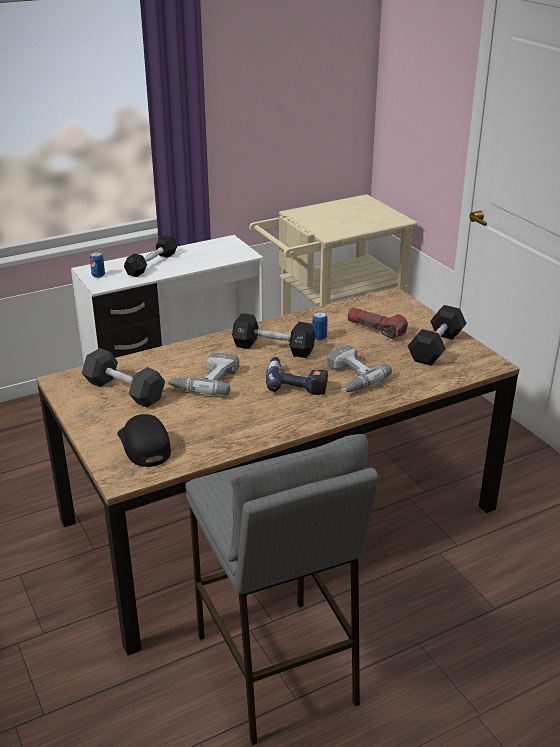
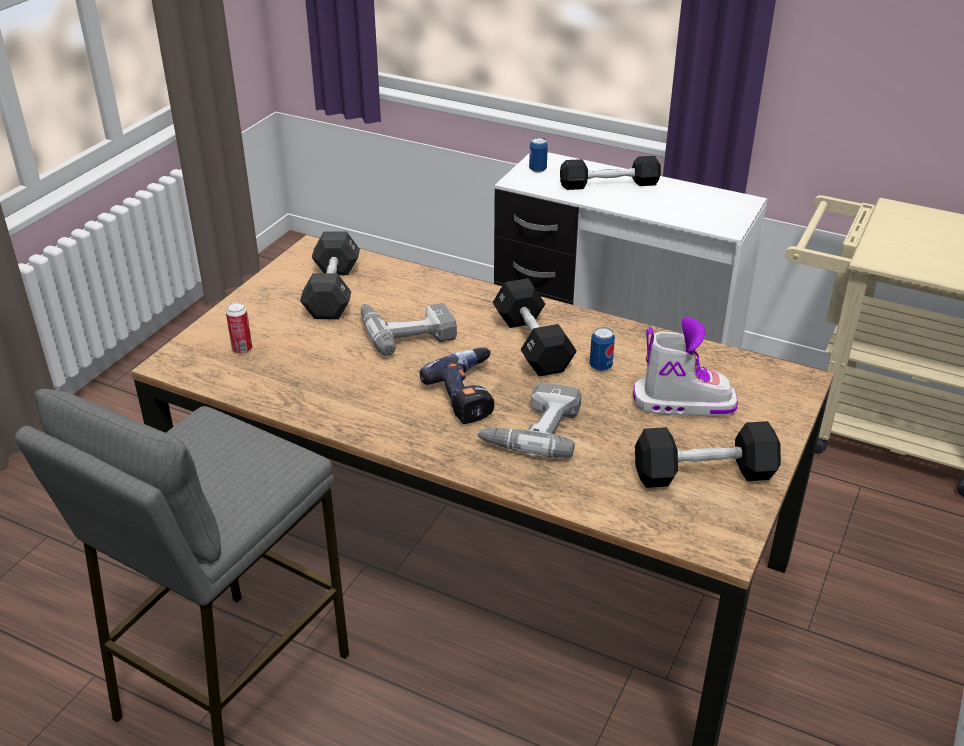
camera: 55 degrees right, 5 degrees up
black cap [117,414,171,467] -> can [226,302,252,354]
flashlight [347,308,408,339] -> boot [633,317,738,416]

